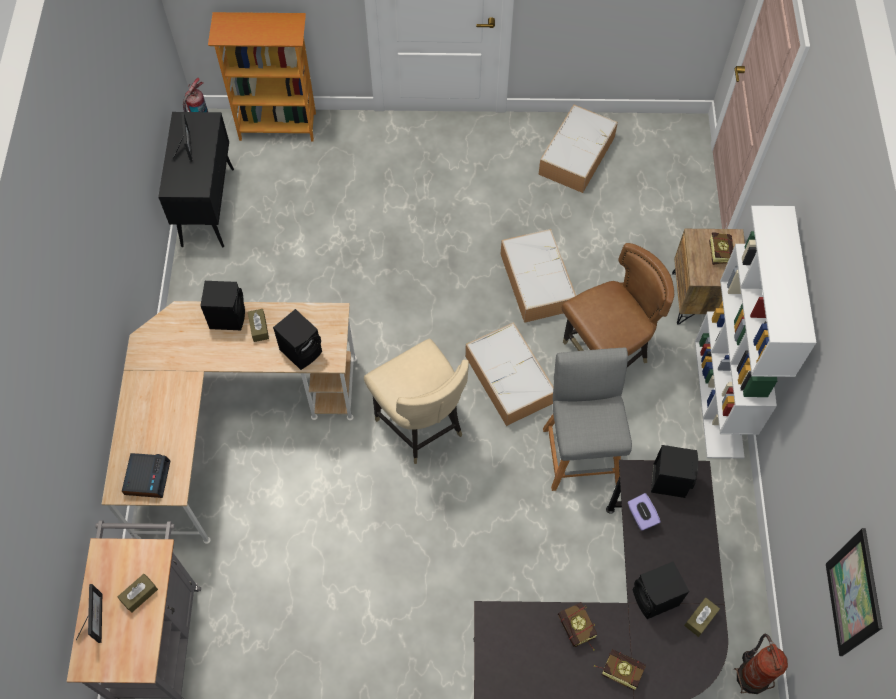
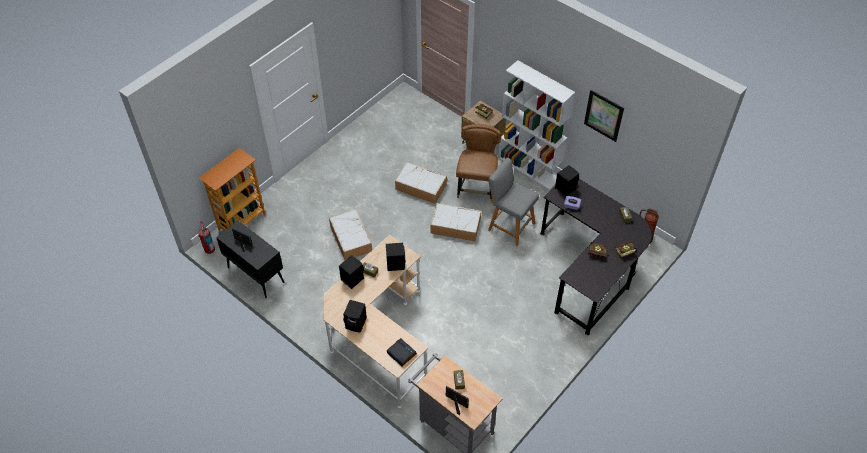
camera: 50 degrees left, 10 degrees down
beige chair [364,338,469,464] -> none
storage box [538,105,618,193] -> storage box moved to [329,209,372,260]
black speaker [633,561,689,619] -> black speaker moved to [343,300,367,332]
picture [826,528,882,656] -> picture moved to [584,90,624,142]

